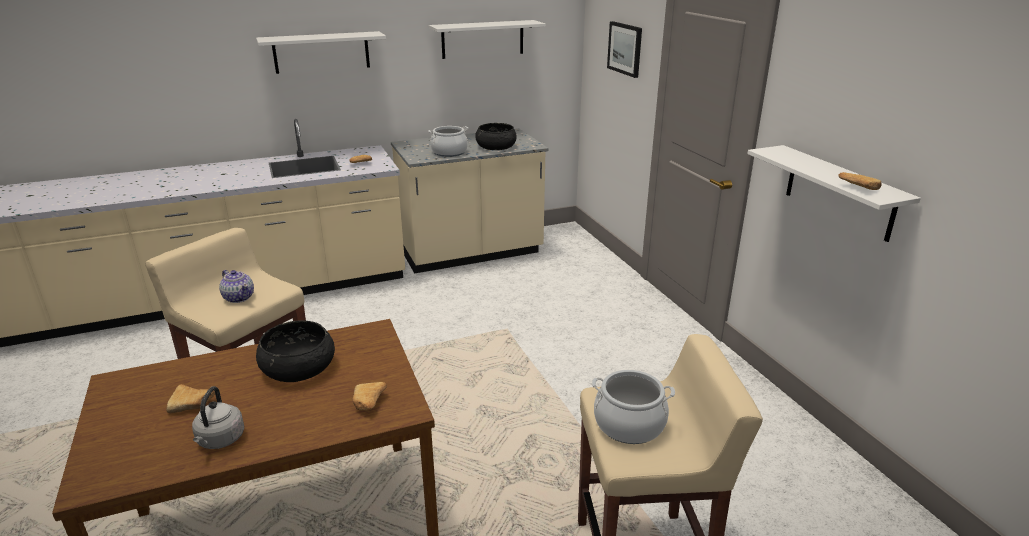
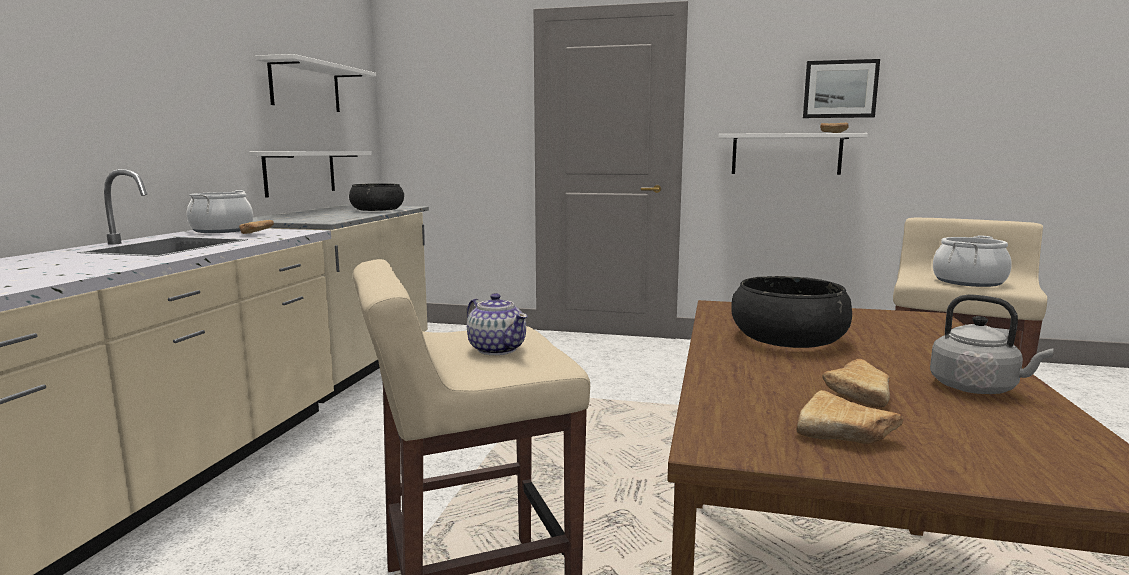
camera: 55 degrees left, 15 degrees down
teapot [219,270,254,303] -> teapot turned 60 degrees clockwise [467,293,528,355]
white shelf [256,31,386,74] -> white shelf moved to [249,151,372,198]
bread [353,382,387,411] -> bread moved to [796,390,903,444]
cooking pot [428,126,468,157] -> cooking pot moved to [187,190,253,233]
picture [607,21,642,78] -> picture moved to [803,59,880,118]

